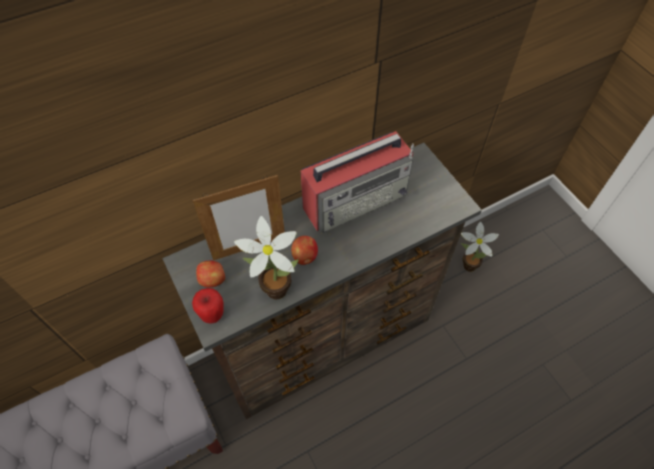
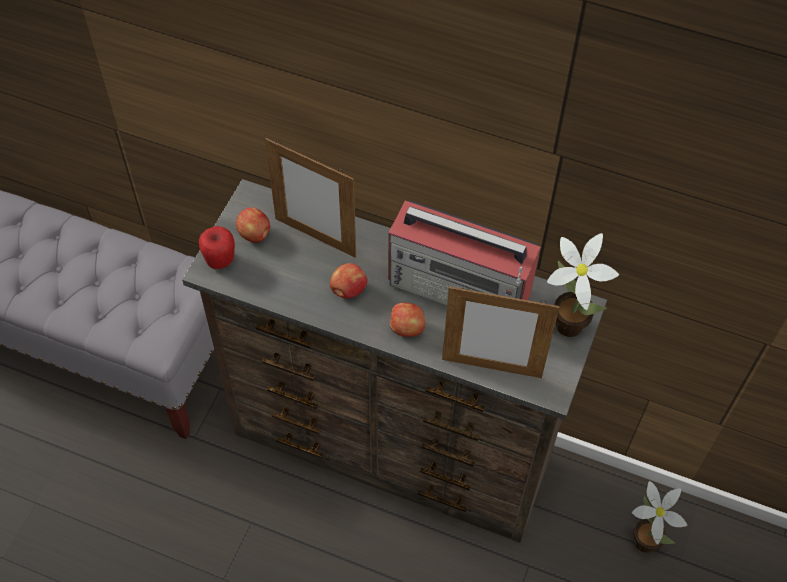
camera: 50 degrees right, 0 degrees up
potted plant [234,216,299,299] -> potted plant moved to [547,233,619,337]
none -> apple [390,303,425,337]
none -> picture frame [442,286,560,378]

